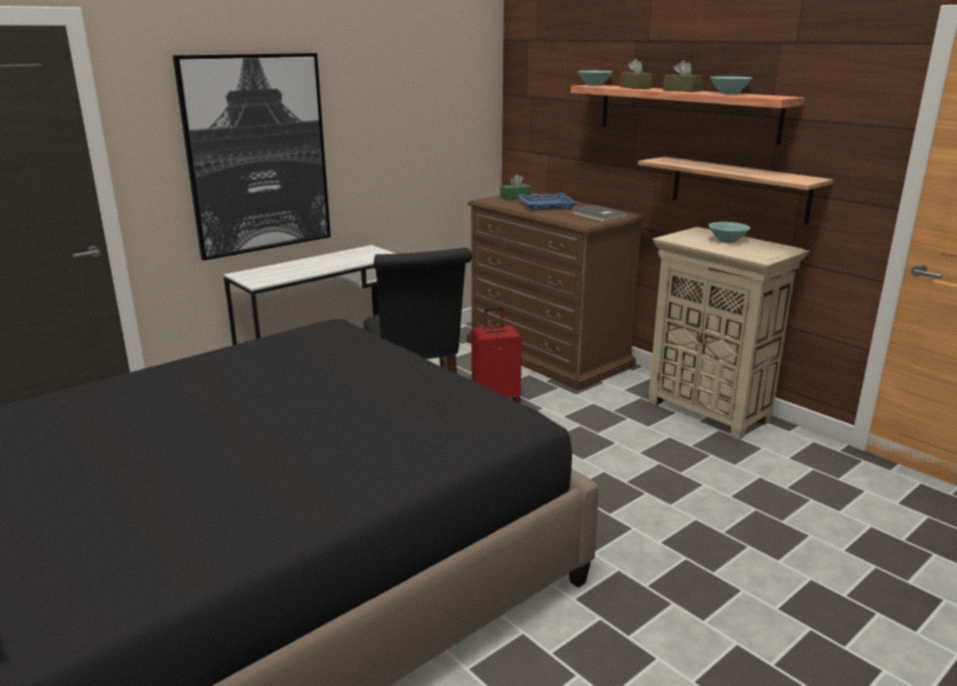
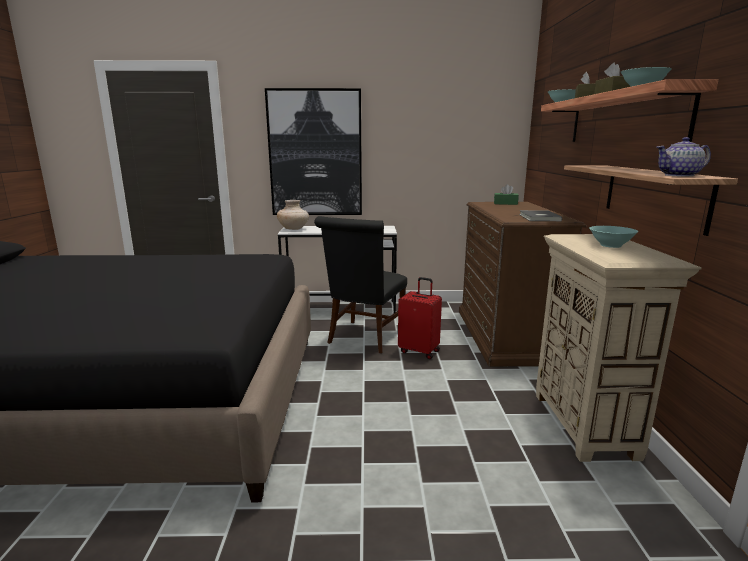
camera: 40 degrees right, 5 degrees down
blue tray [517,193,577,210] -> none
none -> beige vase [277,200,309,230]
none -> teapot [657,137,711,177]

